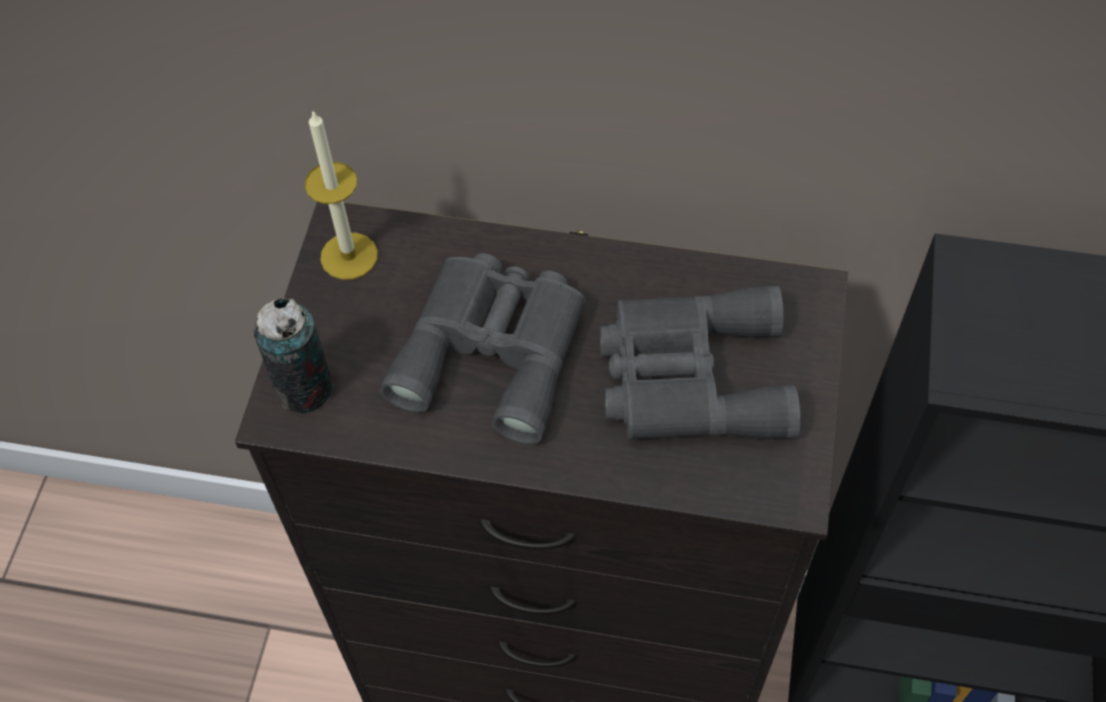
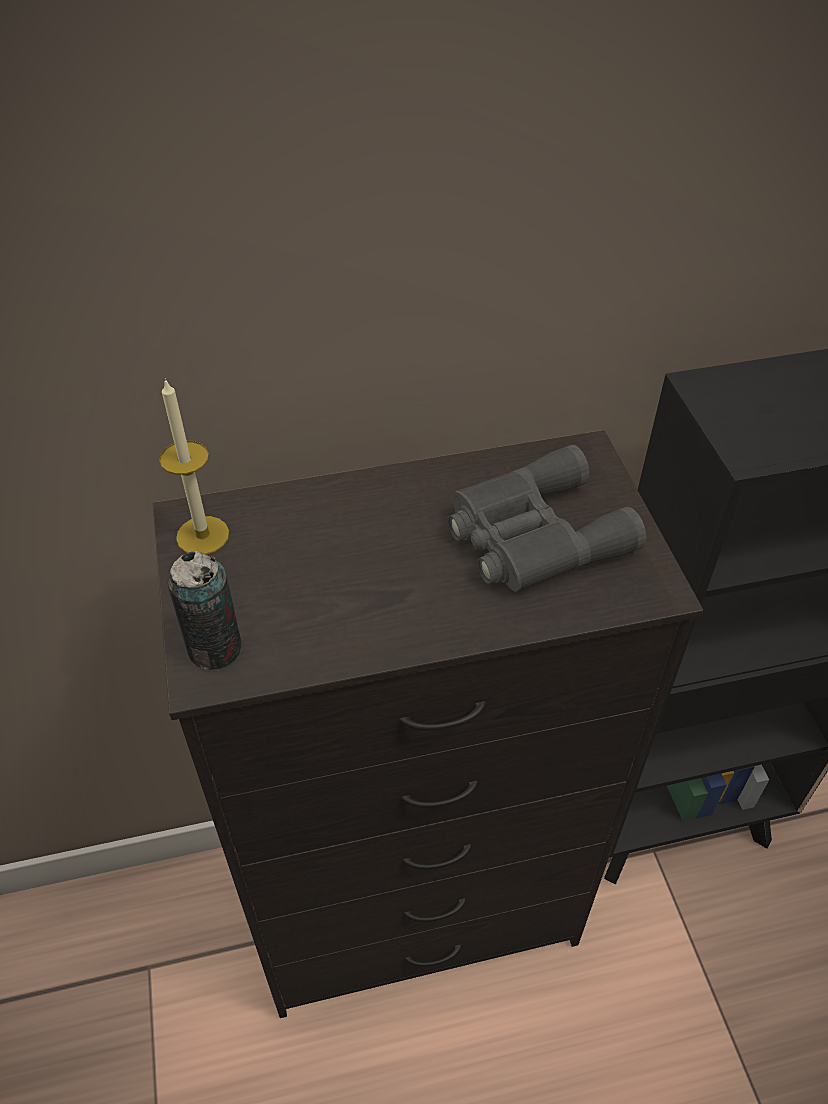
camera: 25 degrees left, 10 degrees down
grey binoculars [380,253,586,444] -> none

